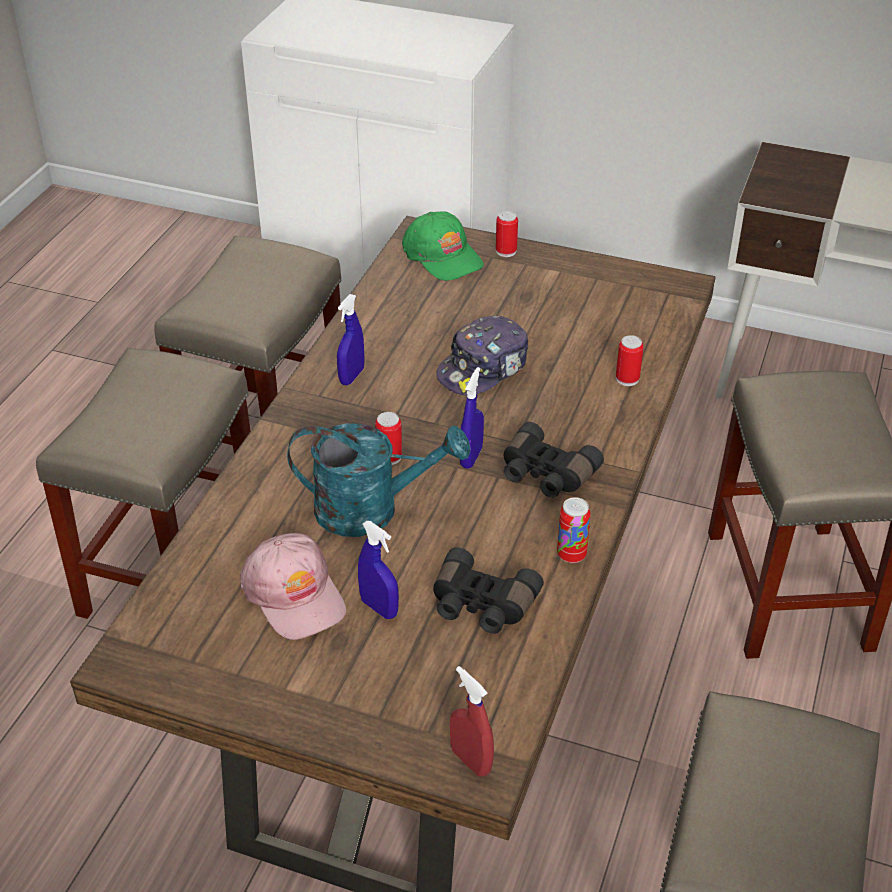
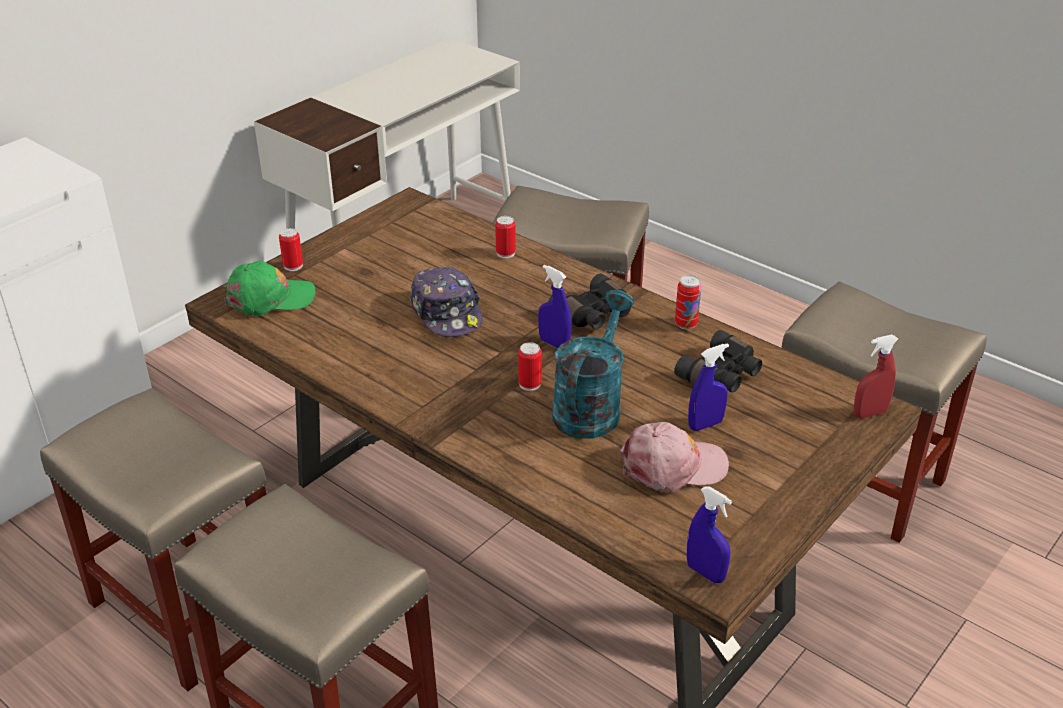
camera: 70 degrees left, 5 degrees down
blue spray bottle [337,294,365,385] -> blue spray bottle moved to [687,486,732,583]

